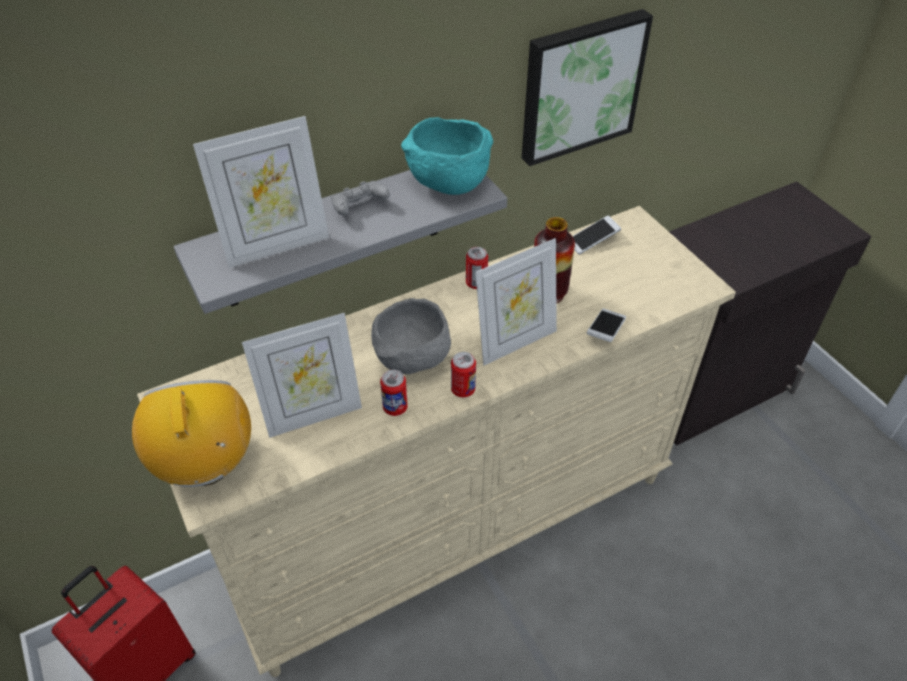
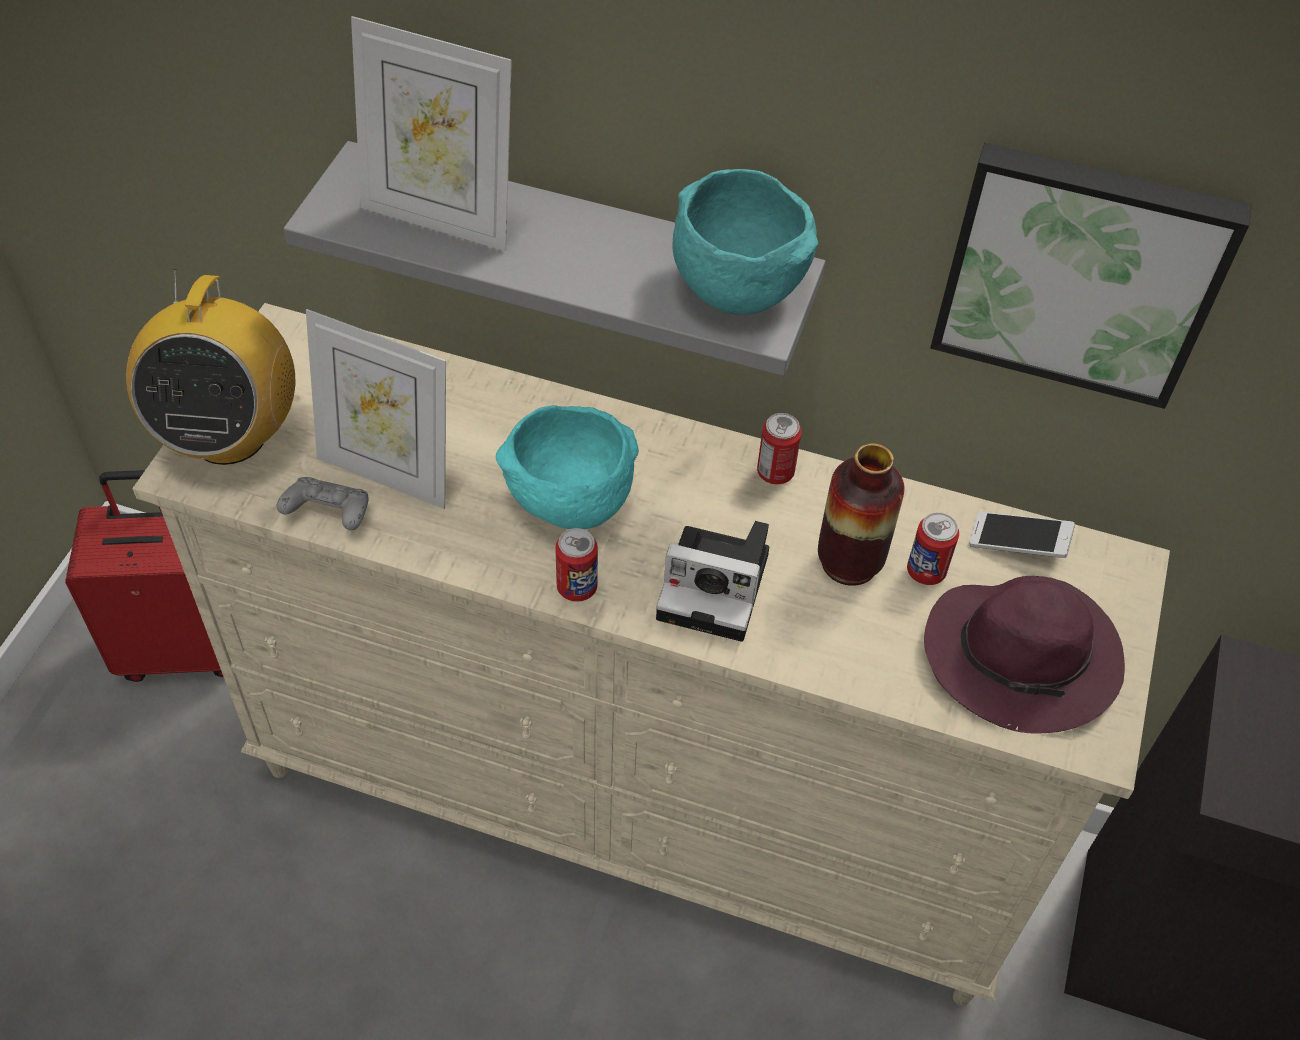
camera: 45 degrees right, 5 degrees up
radio [132,380,251,487] -> radio turned 150 degrees clockwise [126,269,296,465]
grey game controller [331,181,390,215] -> grey game controller moved to [277,477,369,530]
grey bowl [371,298,451,374] -> turquoise bowl [496,405,639,529]
can [380,370,408,416] -> can moved to [907,513,959,585]
picture frame [476,238,557,365] -> camera [656,521,769,642]
phone [587,308,626,342] -> none
none -> purple hat [924,576,1125,734]

